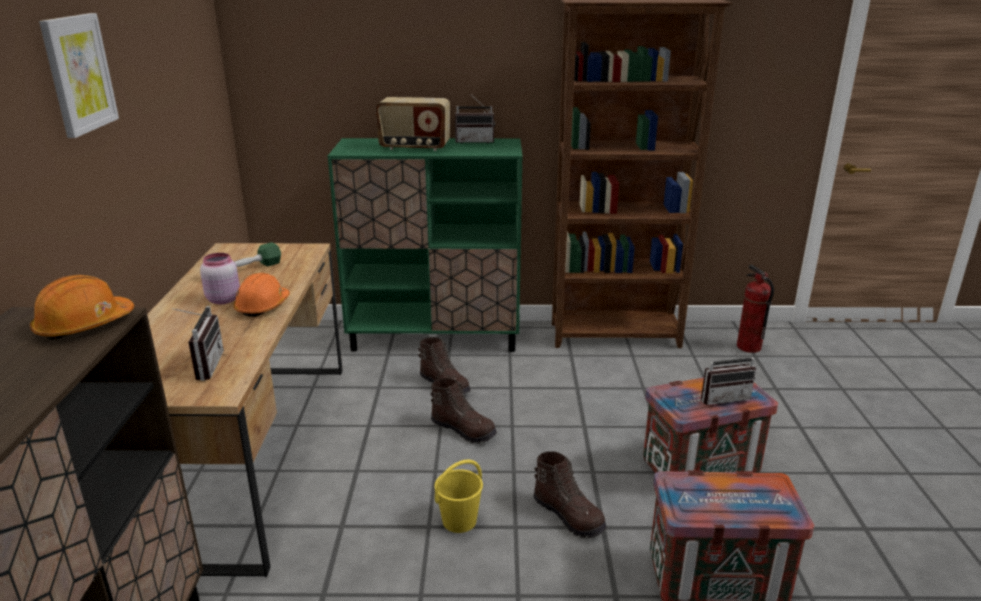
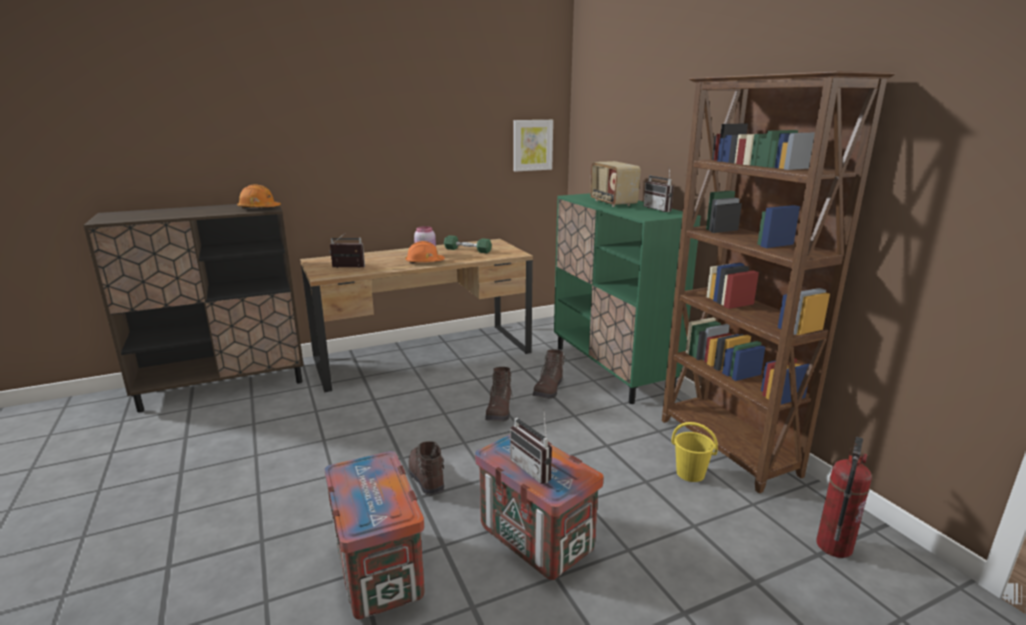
camera: 65 degrees right, 5 degrees down
picture [39,13,119,138] -> picture moved to [513,120,553,172]
radio [172,306,224,381] -> radio turned 150 degrees counterclockwise [330,234,365,268]
yellow bucket [434,460,483,533] -> yellow bucket moved to [671,422,718,482]
brown boot [534,451,607,538] -> brown boot turned 135 degrees clockwise [408,441,444,495]

